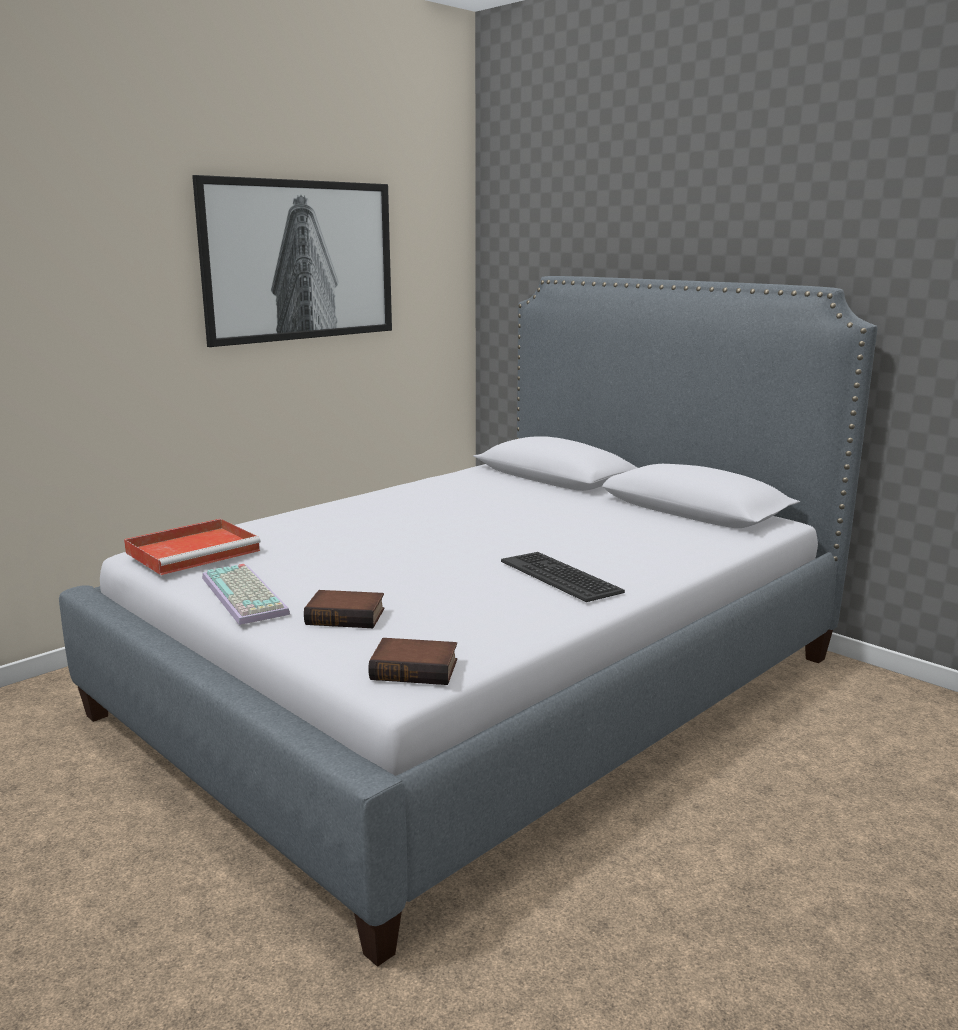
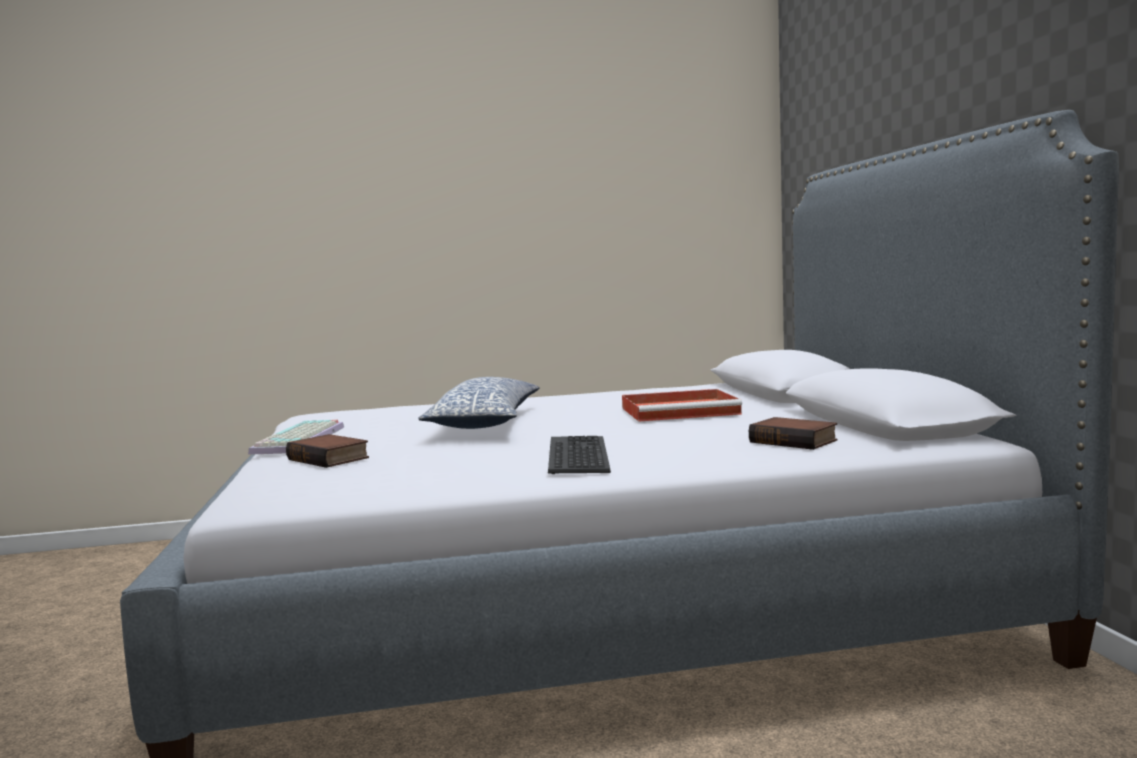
camera: 35 degrees right, 10 degrees down
red tray [124,519,261,575] -> red tray moved to [622,389,742,421]
picture [192,175,392,347] -> none
book [368,638,457,685] -> book moved to [749,417,837,450]
none -> pillow [419,377,539,429]

